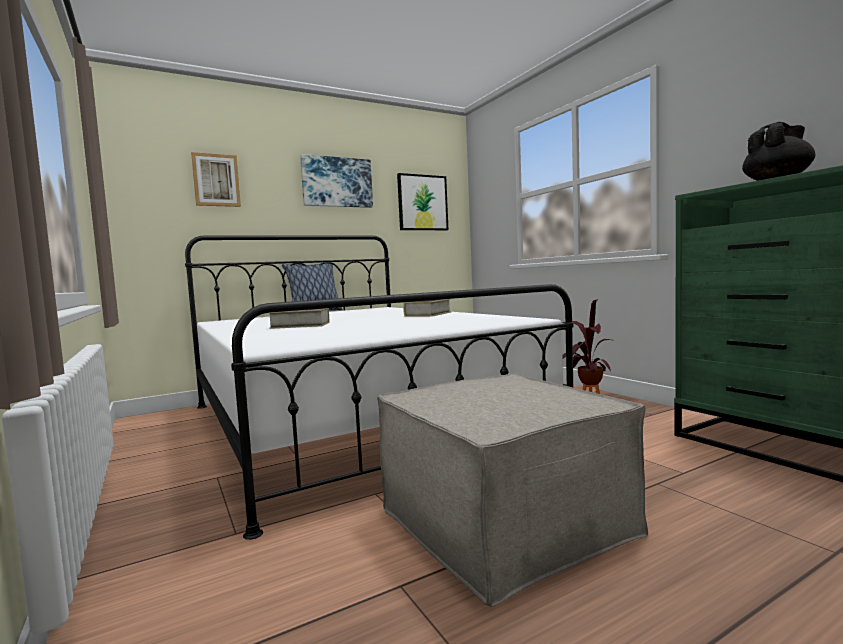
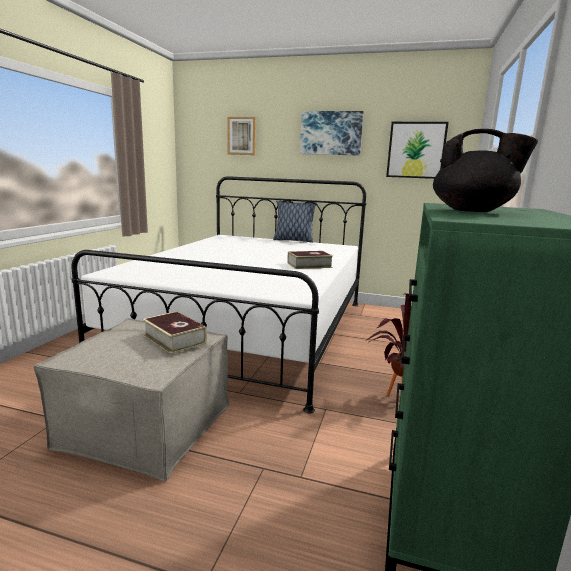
camera: 45 degrees right, 10 degrees up
book [269,308,330,329] -> book moved to [142,311,207,354]

